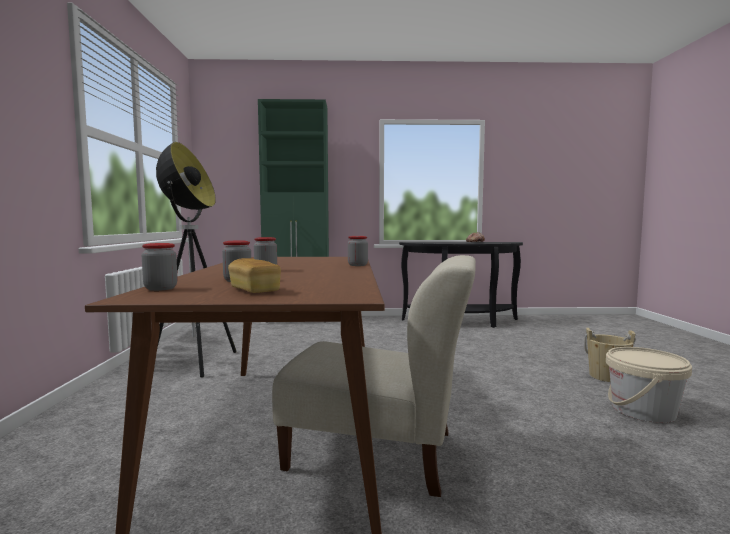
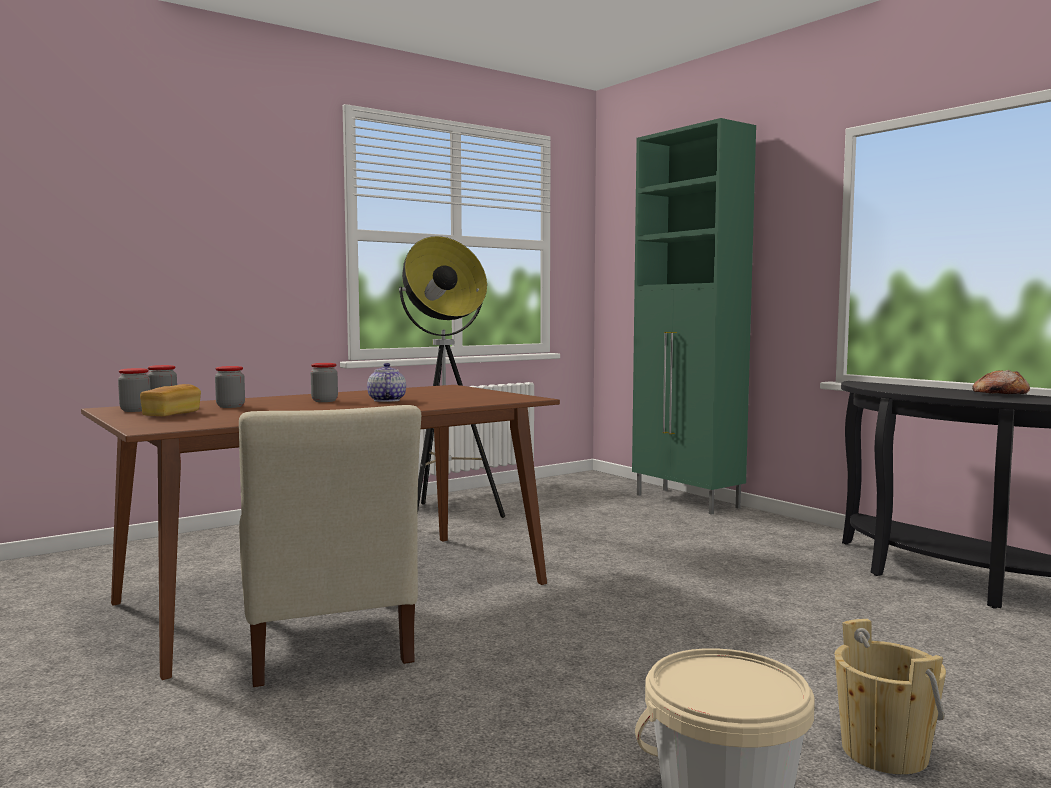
camera: 55 degrees right, 0 degrees up
jar [348,236,368,266] -> jar moved to [118,368,150,412]
none -> teapot [367,363,406,402]

